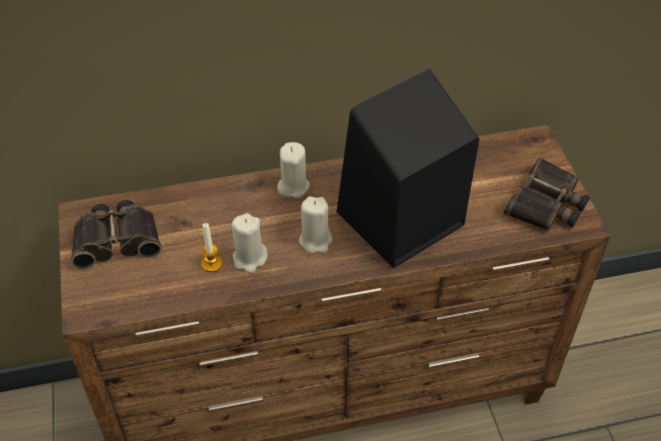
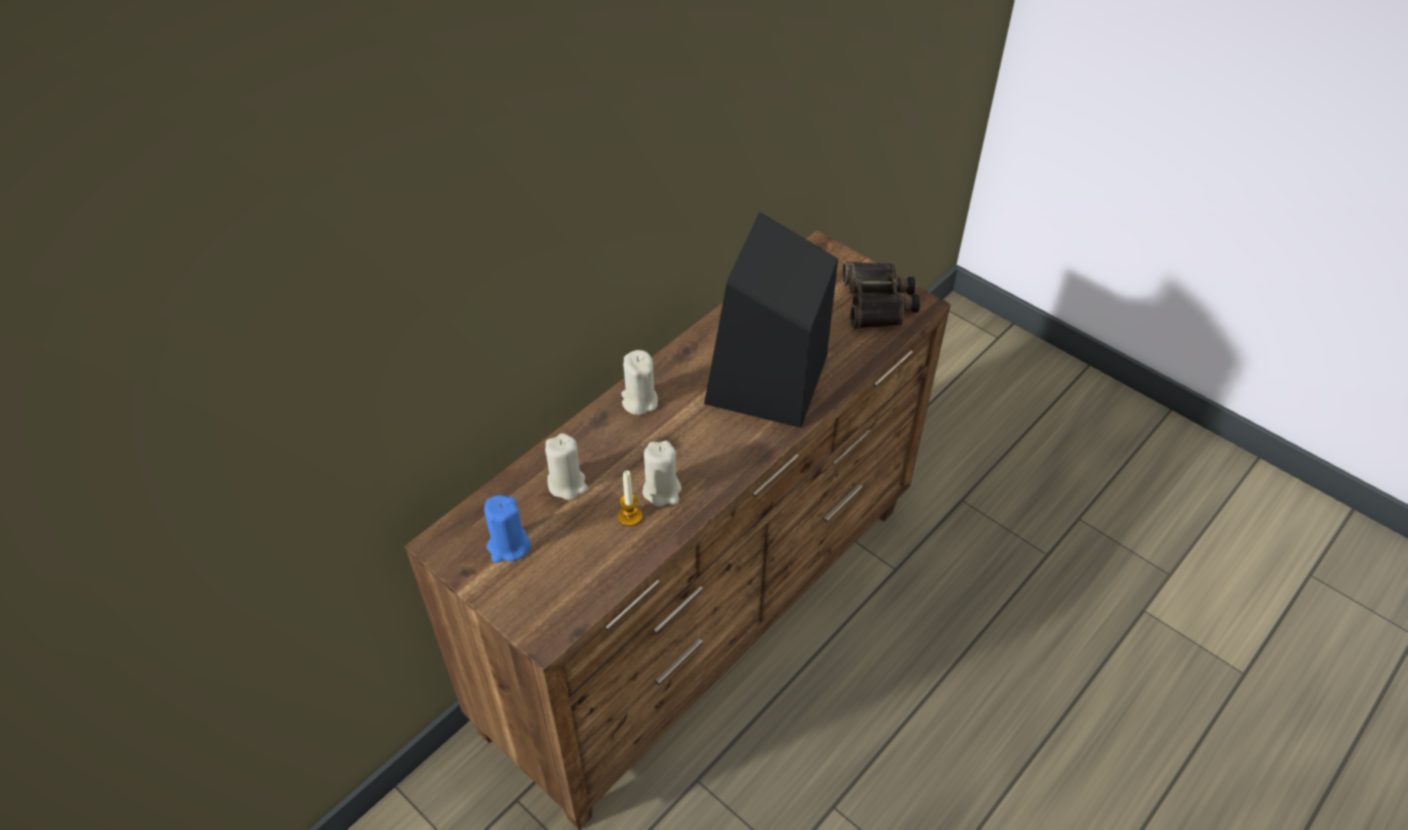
camera: 35 degrees left, 0 degrees up
binoculars [71,200,162,270] -> blue candle [484,495,531,563]
beige candle [299,196,332,253] -> beige candle moved to [545,433,588,500]

